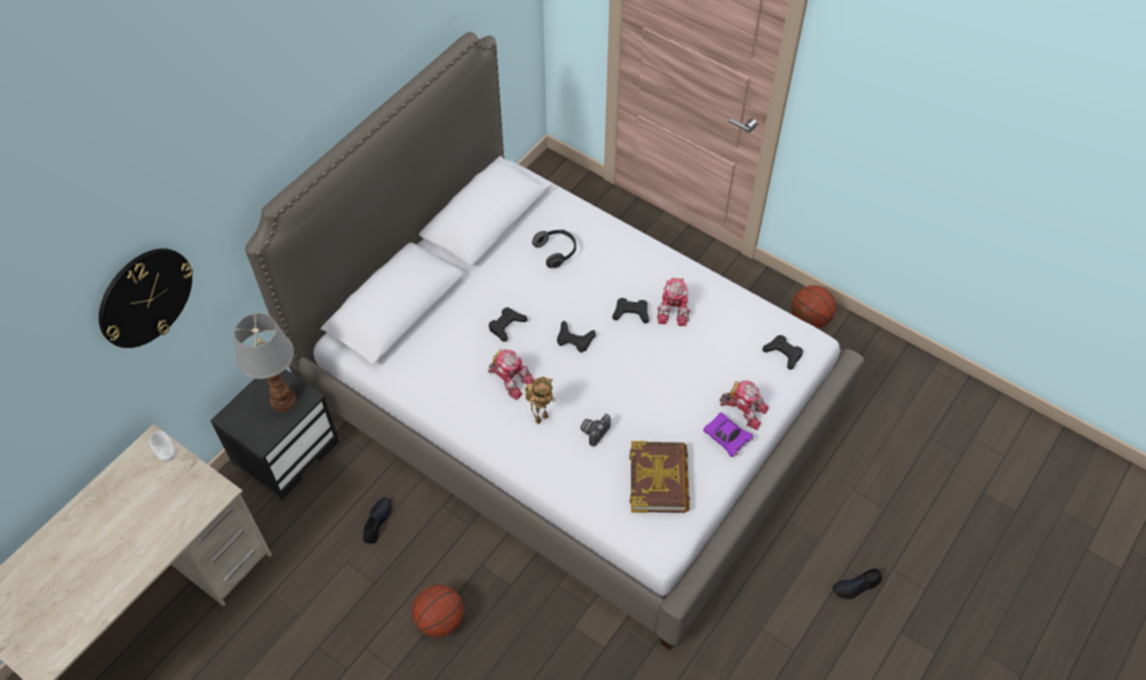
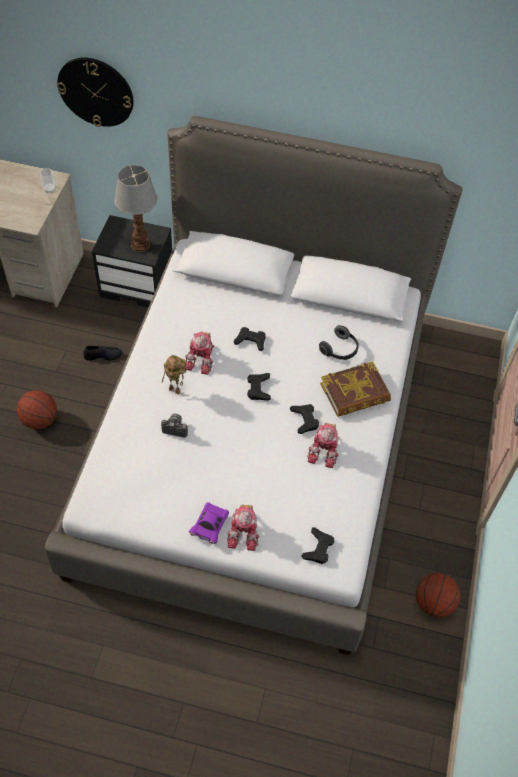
camera: 65 degrees right, 0 degrees up
book [629,441,690,513] -> book moved to [320,362,391,417]
toy robot [657,278,690,326] -> toy robot turned 60 degrees counterclockwise [307,423,339,468]
black shoe [833,569,882,599] -> none

